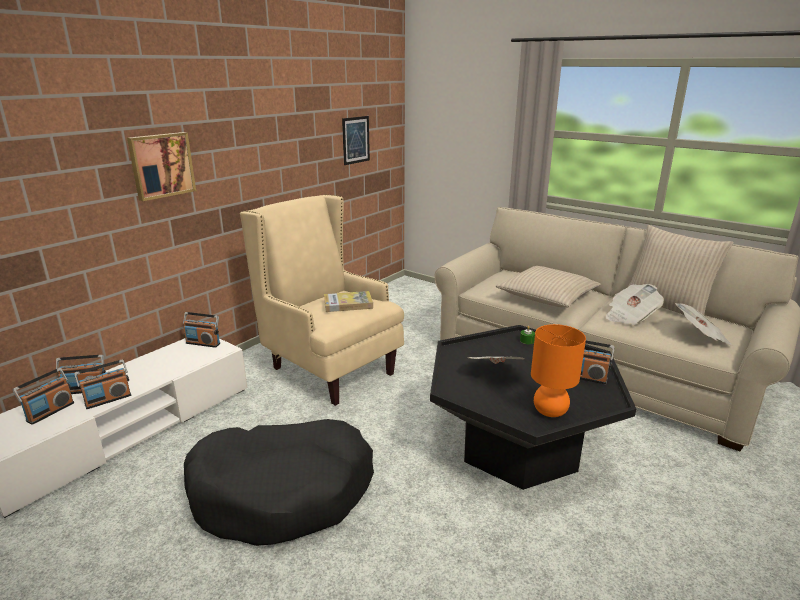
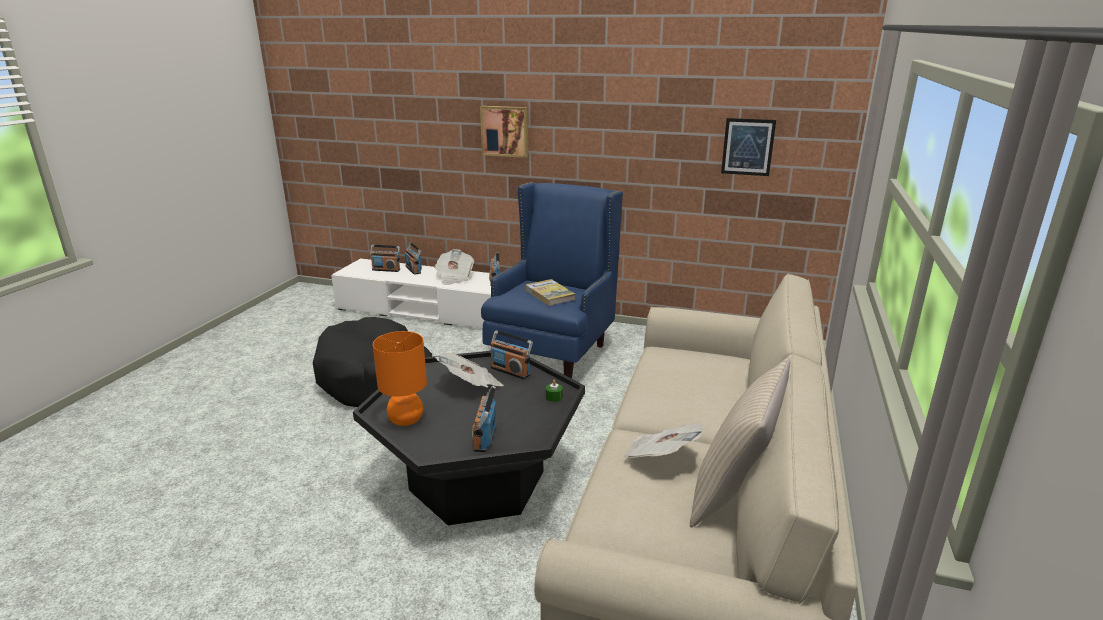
camera: 70 degrees right, 0 degrees up
radio [74,359,131,409] -> radio moved to [491,330,533,379]
beige armchair [240,194,404,406] -> blue armchair [481,182,623,379]
beige pillow [496,266,601,307] -> none
newspaper [675,303,733,346] -> newspaper moved to [435,249,474,285]

